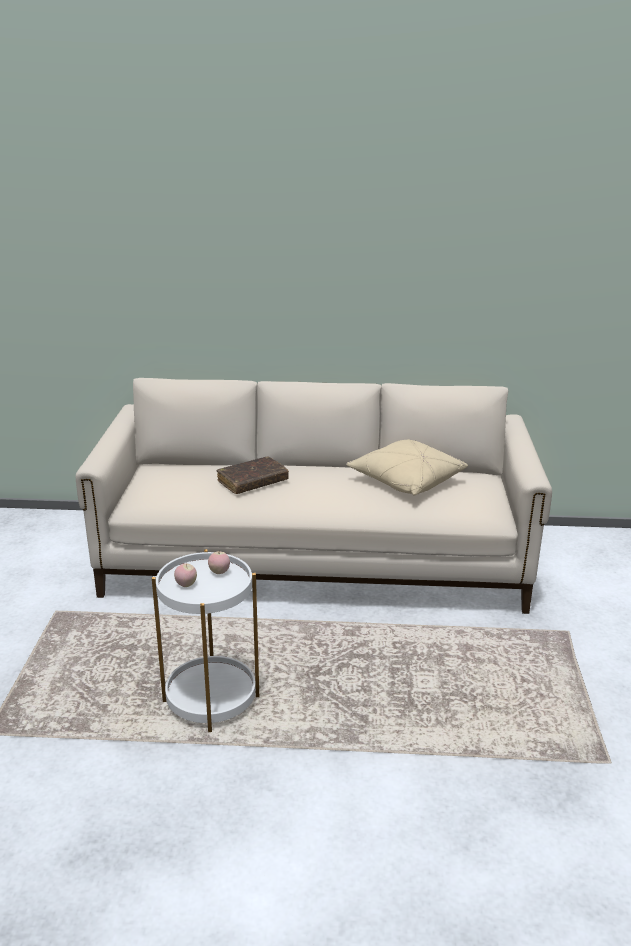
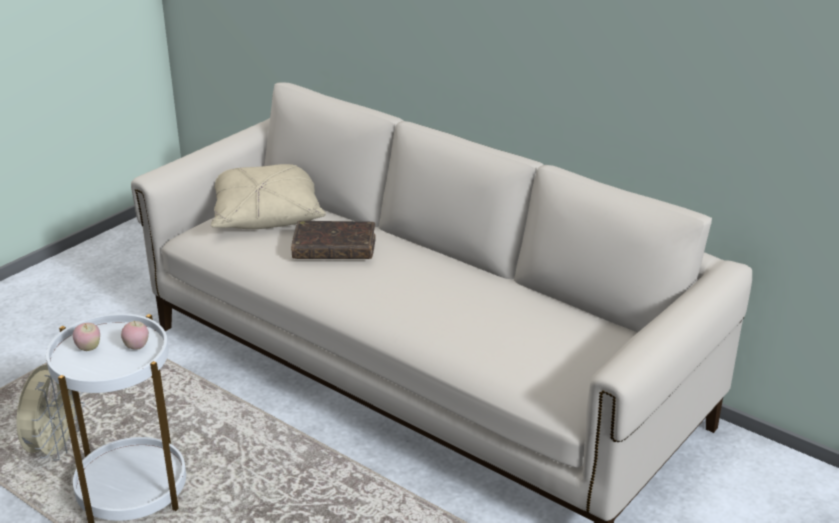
camera: 35 degrees right, 5 degrees up
beige pillow [346,439,468,495] -> beige pillow moved to [211,164,326,229]
none -> beige fan [16,365,85,461]

